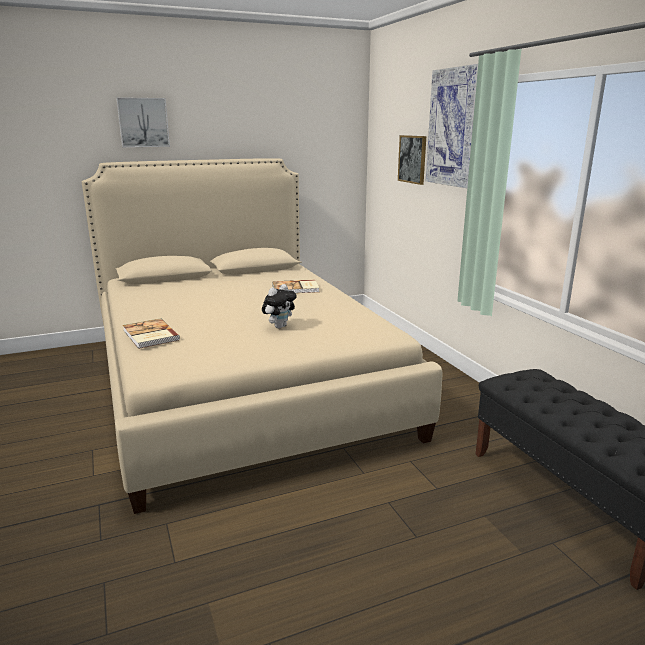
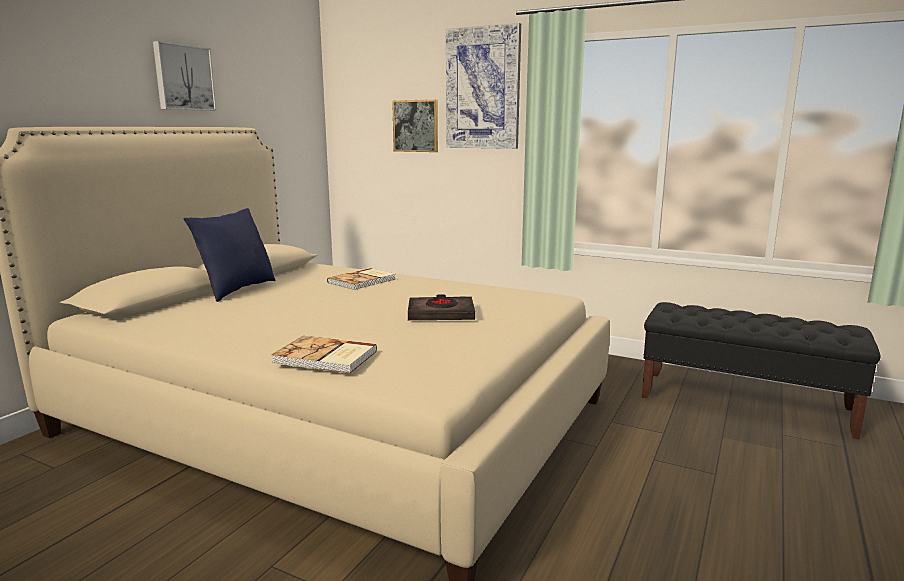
camera: 40 degrees left, 5 degrees down
picture [116,97,170,147] -> picture moved to [153,41,216,111]
plush toy [262,284,297,328] -> black book [408,294,475,320]
none -> blue pillow [184,208,276,302]

